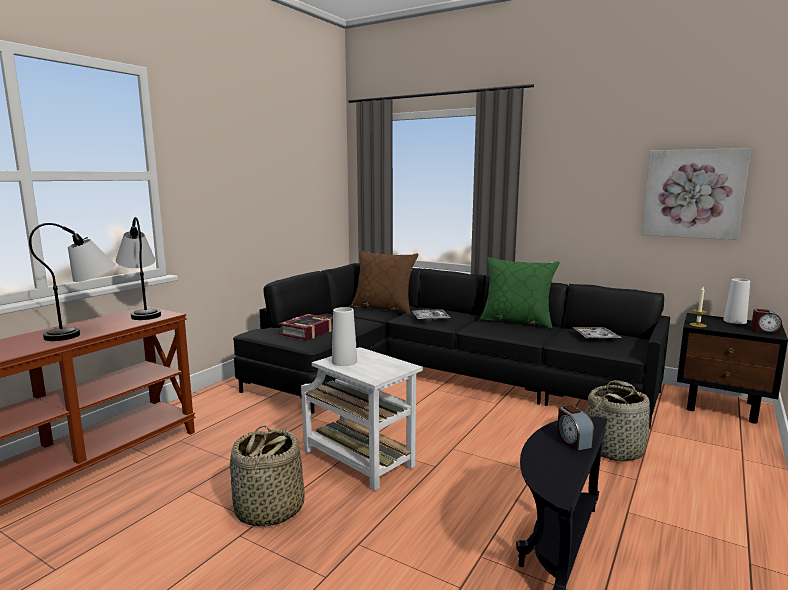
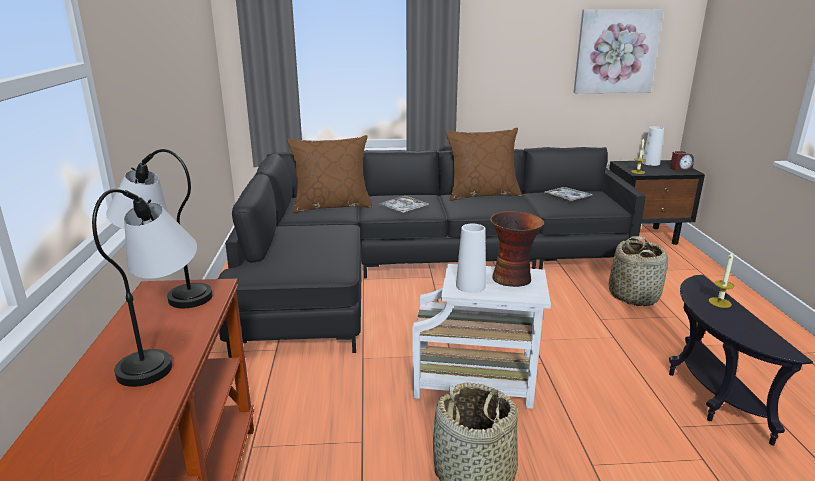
camera: 35 degrees left, 10 degrees up
book [278,314,333,340] -> none
green pillow [479,257,560,328] -> brown pillow [445,128,522,201]
alarm clock [557,405,594,451] -> candle [709,252,734,308]
none -> vase [490,211,545,287]

